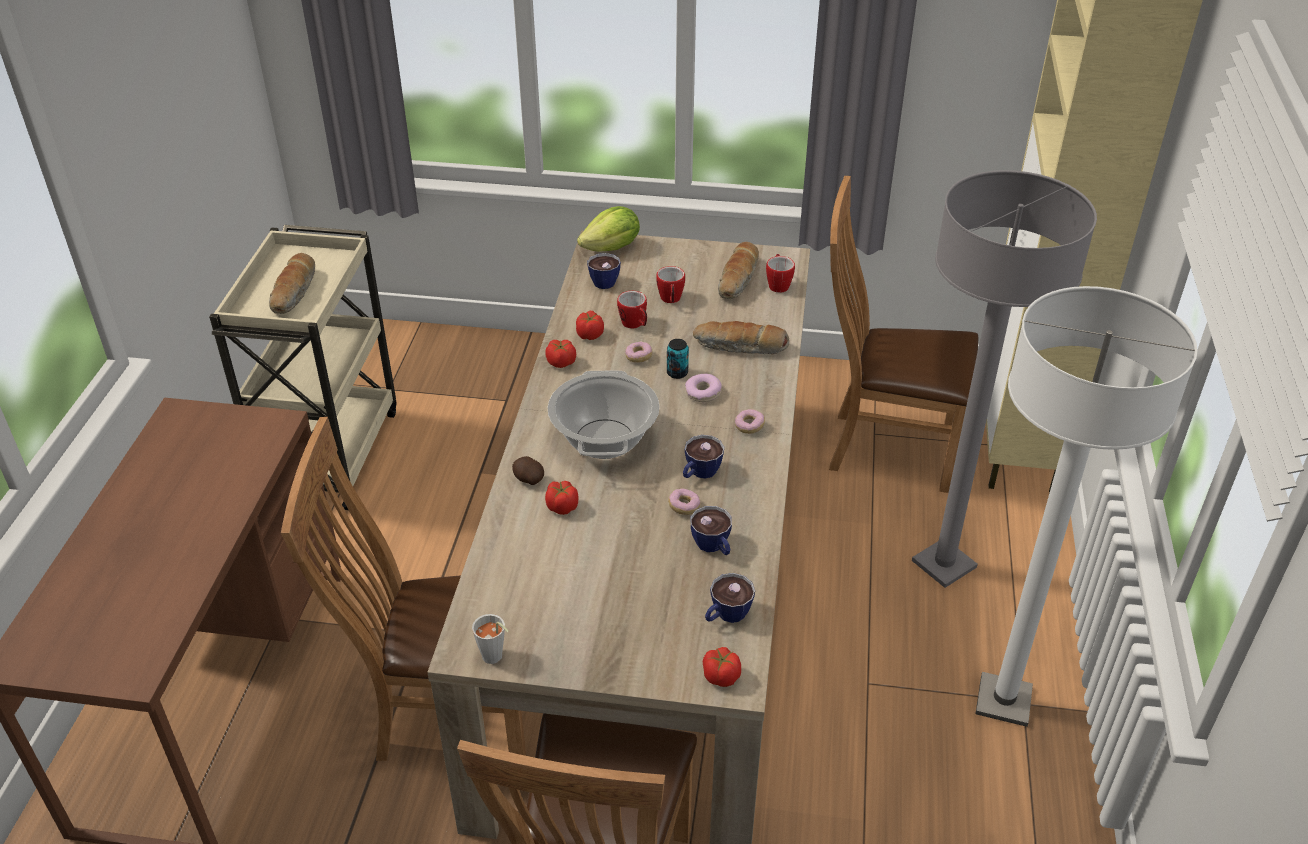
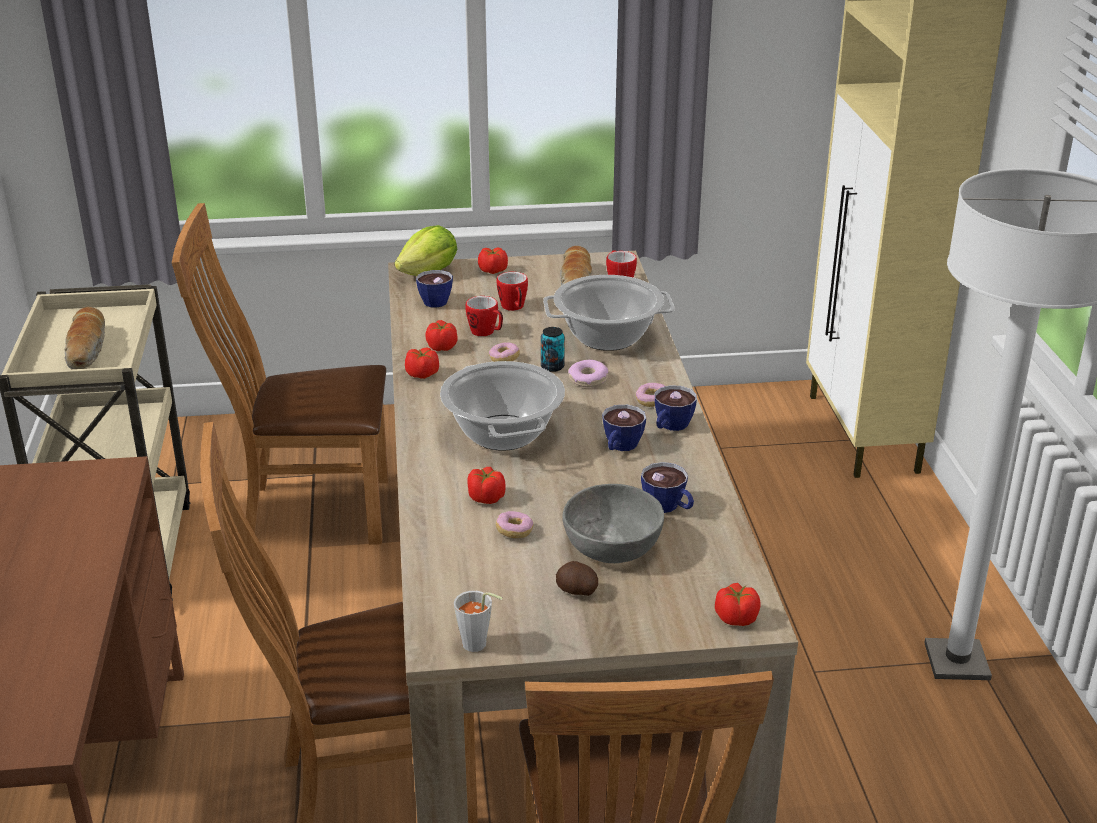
camera: 15 degrees left, 10 degrees down
potato [512,456,544,485] -> potato moved to [556,561,598,596]
donut [668,488,700,515] -> donut moved to [496,511,533,538]
bread [693,321,789,354] -> cooking pot [543,275,675,351]
cup [705,573,755,623] -> cup moved to [655,385,697,431]
brown chair [829,176,978,493] -> brown chair moved to [172,203,388,545]
grey floor lamp [912,170,1097,588] -> none
none -> tomato [478,247,508,274]
none -> grey bowl [562,484,664,563]

